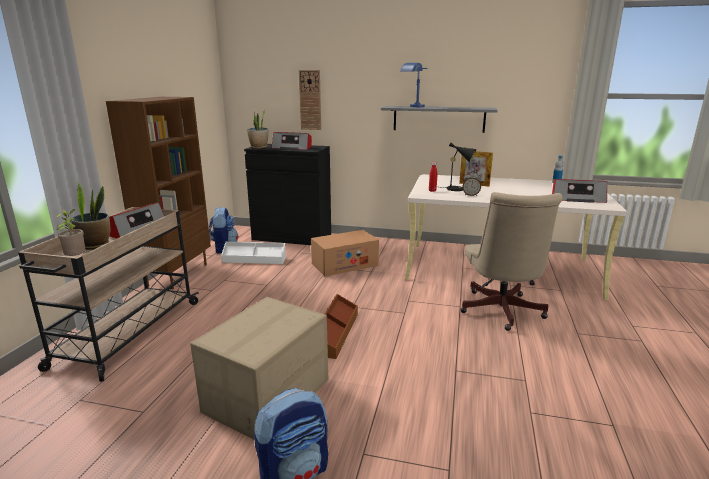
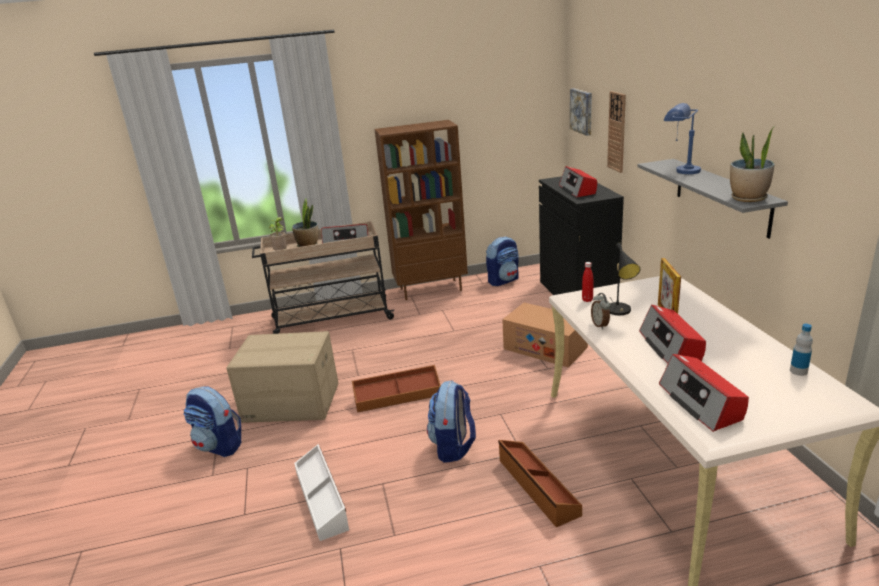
camera: 65 degrees right, 5 degrees up
white storage box [221,242,286,264] -> white storage box moved to [294,444,349,541]
potted plant [247,108,268,149] -> potted plant moved to [730,126,775,202]
beige office chair [460,192,562,331] -> brown storage box [498,440,582,527]
none -> backpack [427,380,476,463]
none -> picture [570,88,592,136]
none -> radio [639,305,706,364]

